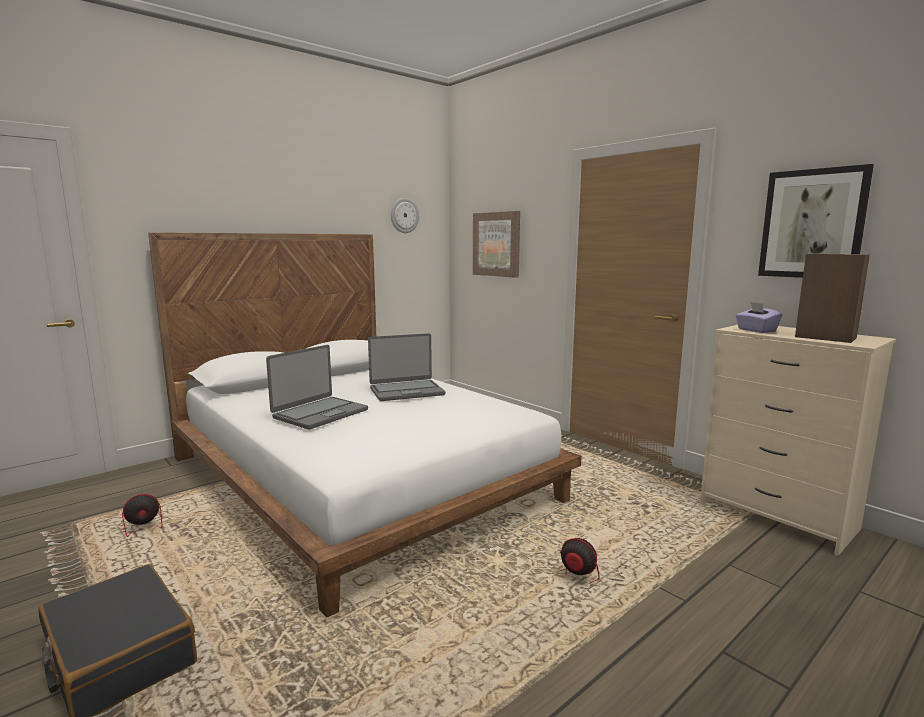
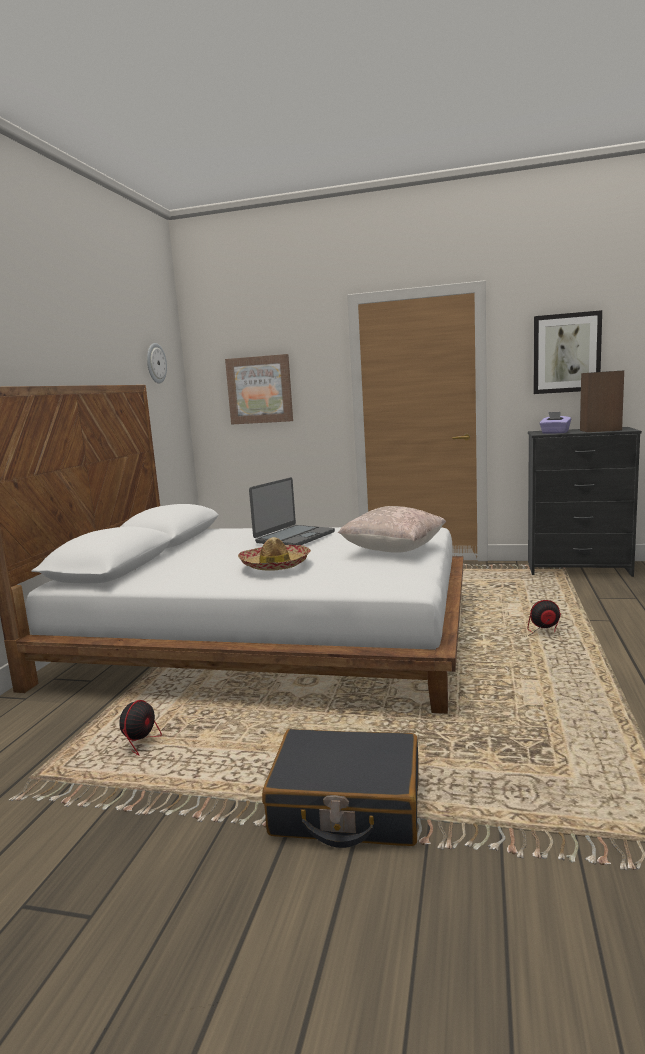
camera: 35 degrees left, 0 degrees up
laptop [266,345,368,429] -> hat [238,537,311,571]
beige dresser [700,325,896,556] -> black dresser [528,427,642,577]
none -> beige pillow [338,506,446,553]

